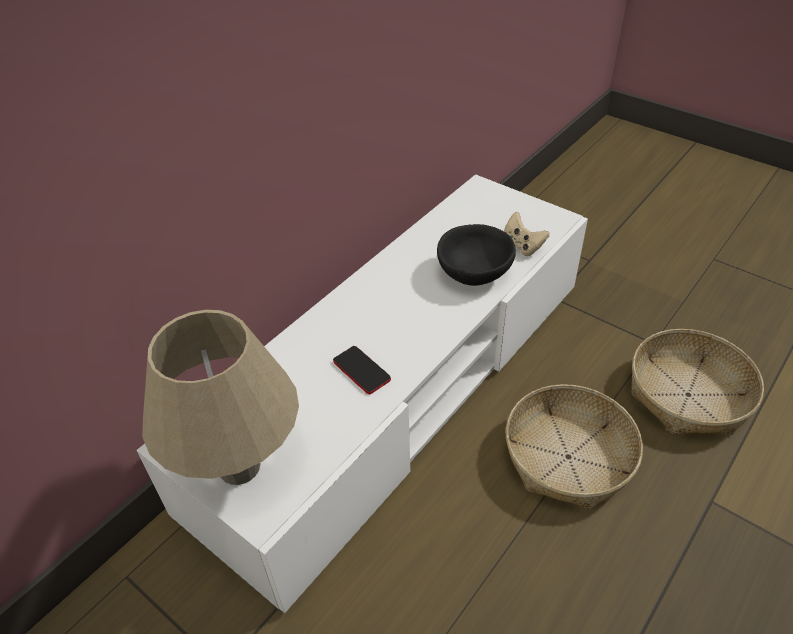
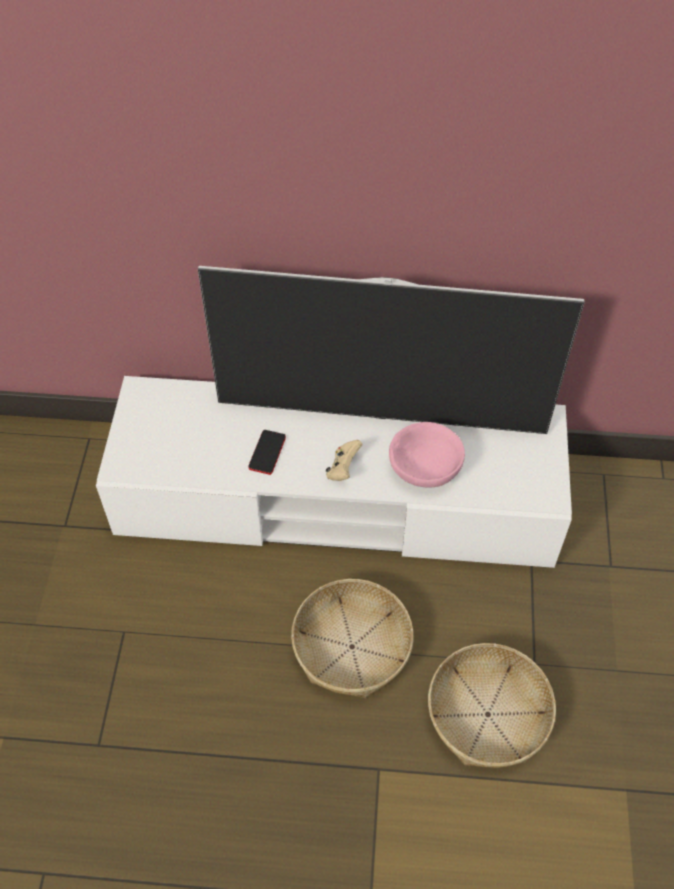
camera: 55 degrees right, 10 degrees up
beige table lamp [142,310,299,485] -> none
black bowl [437,224,516,286] -> pink bowl [389,422,465,488]
beige game controller [504,212,549,256] -> beige game controller moved to [326,440,363,481]
none -> television [198,266,584,434]

